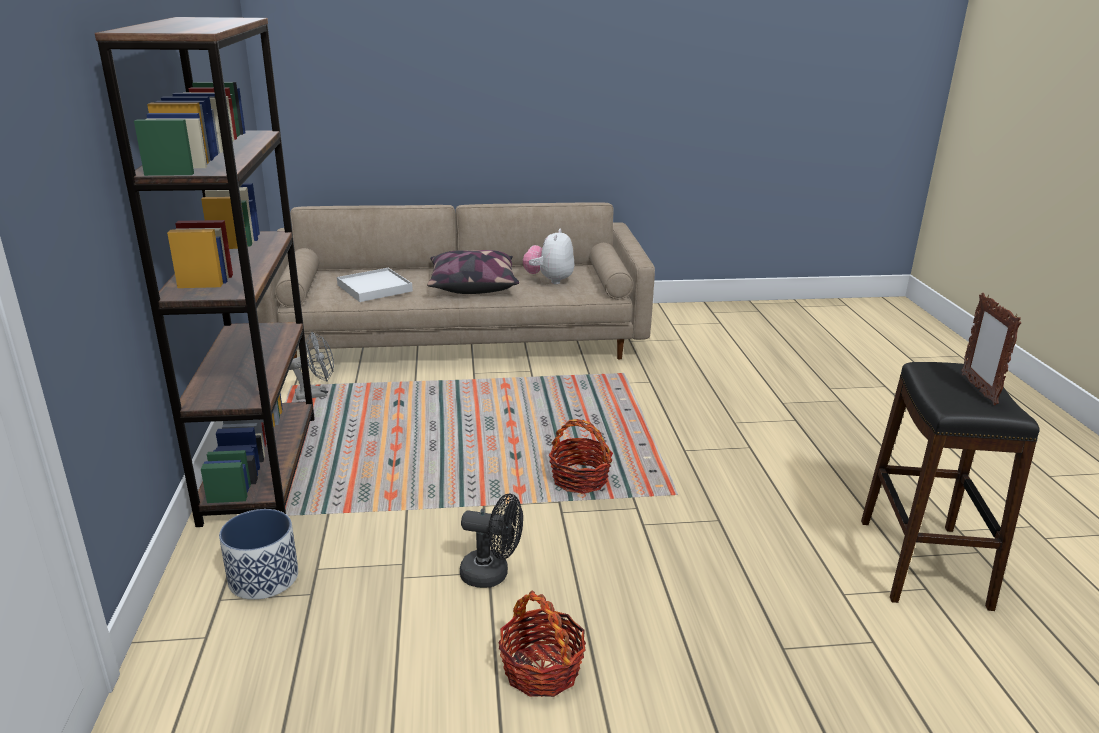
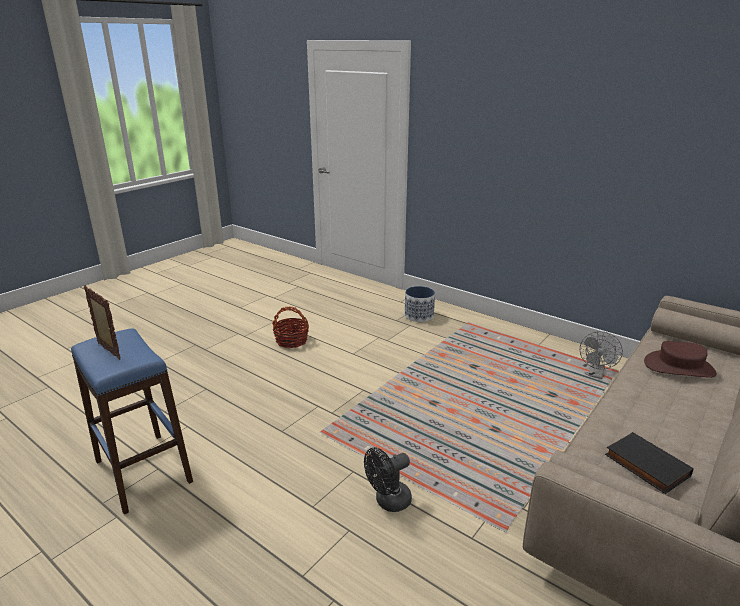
camera: 135 degrees right, 0 degrees up
brown bookcase [95,17,315,527] -> none
white tray [337,268,413,302] -> brown hat [644,341,717,378]
pillow [427,250,519,294] -> none
black fan [460,494,523,588] -> black fan moved to [364,447,412,512]
plush toy [523,229,574,284] -> black book [605,432,694,494]
basket [548,419,613,494] -> none
black stool [861,362,1040,611] -> blue stool [71,328,193,515]

